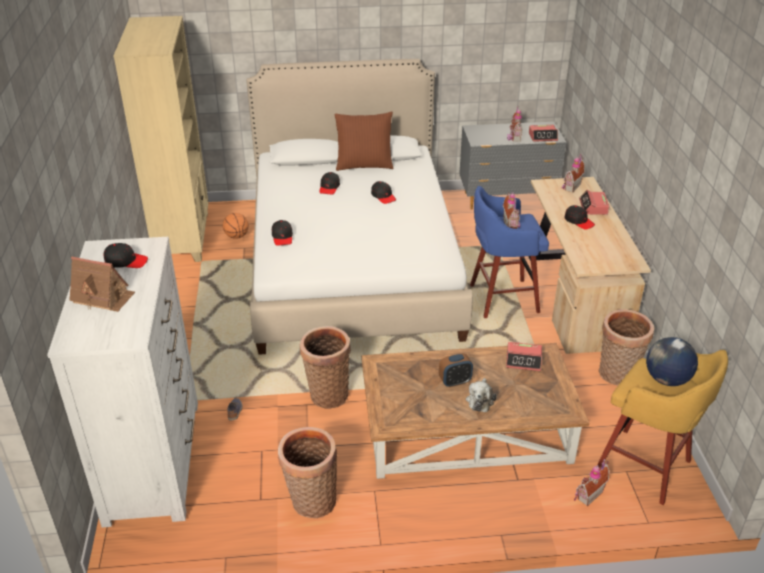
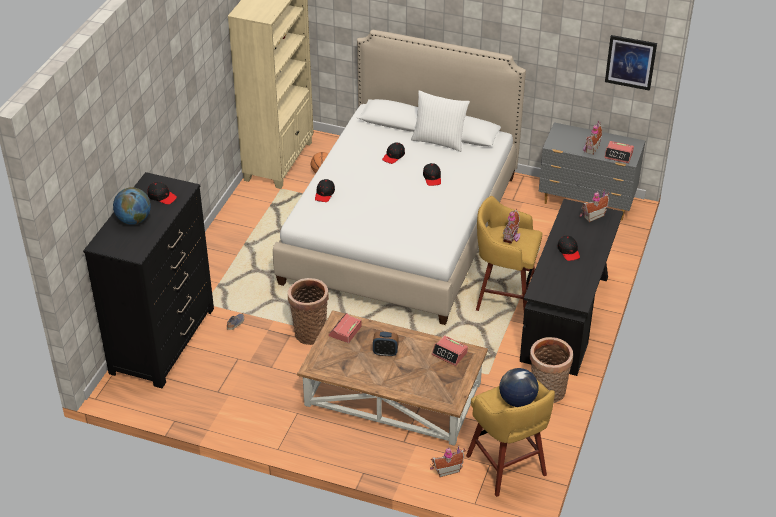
camera: 25 degrees right, 5 degrees up
white dresser [47,237,198,528] -> black dresser [83,172,214,388]
toy house [69,257,135,312] -> globe [113,187,151,225]
basket [278,427,337,518] -> none
brown pillow [335,112,394,171] -> white pillow [411,91,470,152]
plush toy [466,378,497,412] -> none
blue stool [470,186,549,318] -> yellow stool [476,196,542,311]
beige desk [529,177,651,354] -> black desk [520,199,623,376]
alarm clock [579,190,609,215] -> alarm clock moved to [328,313,362,343]
none -> picture [605,35,657,91]

